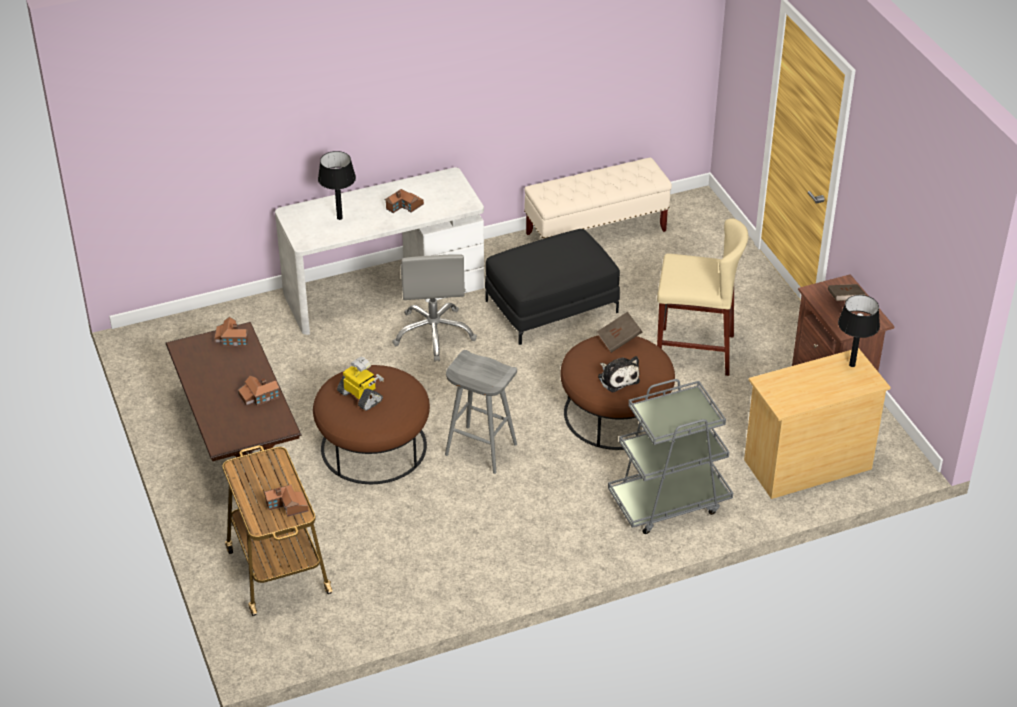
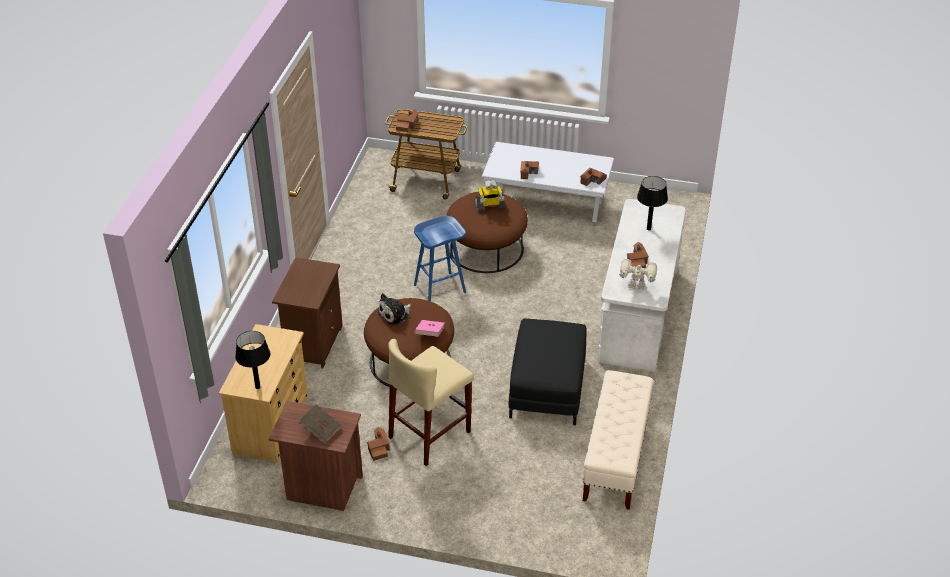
camera: 125 degrees right, 0 degrees up
brown coffee table [166,322,301,494] -> white coffee table [482,142,614,222]
grey office chair [392,254,477,362] -> none
grey stool [445,350,517,474] -> blue stool [414,216,466,302]
brown book [597,312,642,353] -> pink book [415,320,444,337]
plush toy [598,356,640,393] -> plush toy turned 45 degrees counterclockwise [378,293,411,325]
grey cart [608,379,733,534] -> brown nightstand [272,257,343,368]
none -> toy house [367,427,390,461]
none -> toy robot [619,259,657,290]

